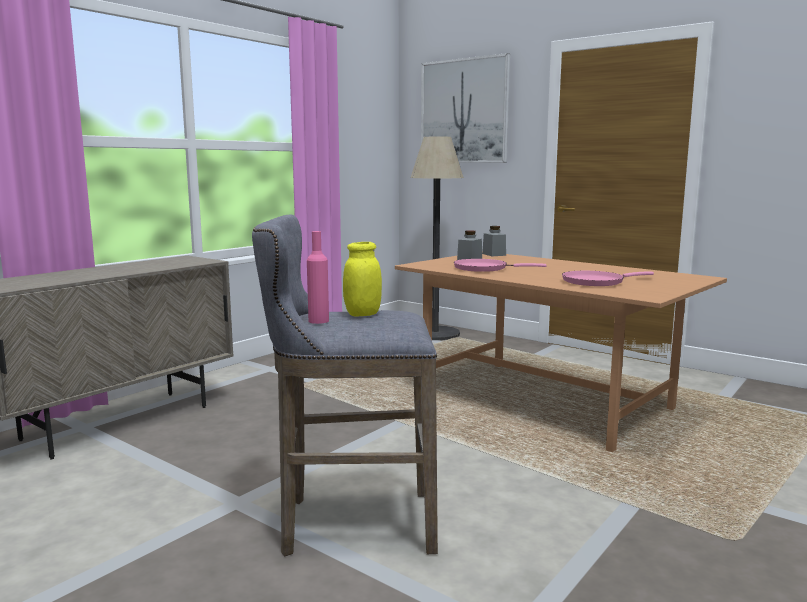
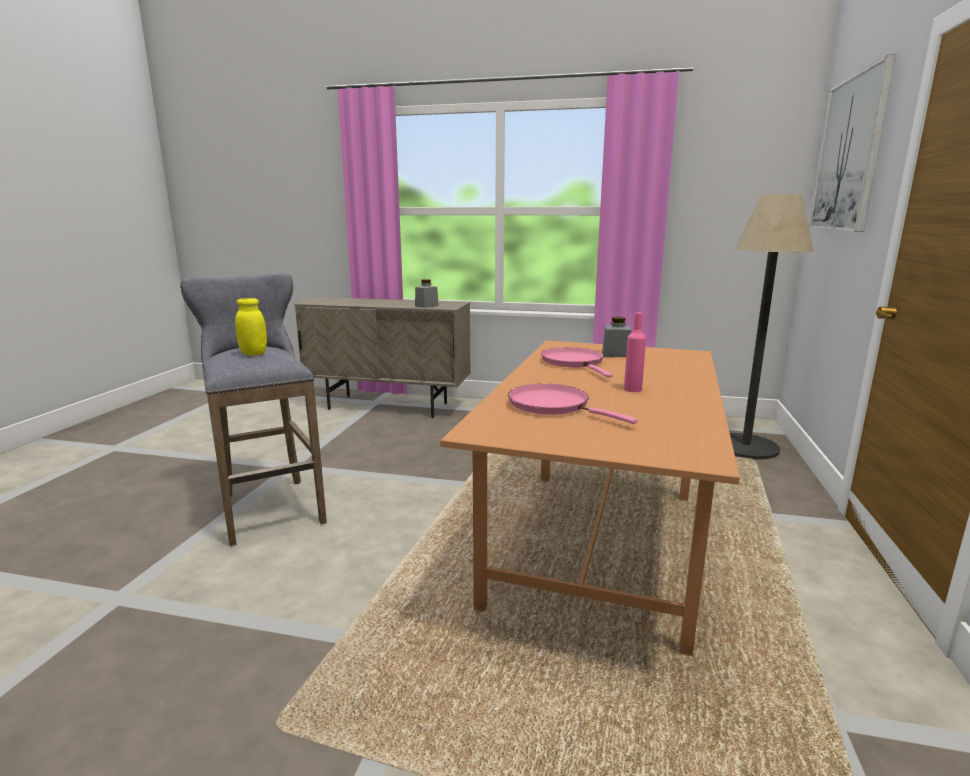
camera: 65 degrees right, 5 degrees up
pink bottle [307,231,329,324] -> pink bottle moved to [624,312,646,392]
grey jar [482,226,506,256] -> grey jar moved to [415,279,439,308]

